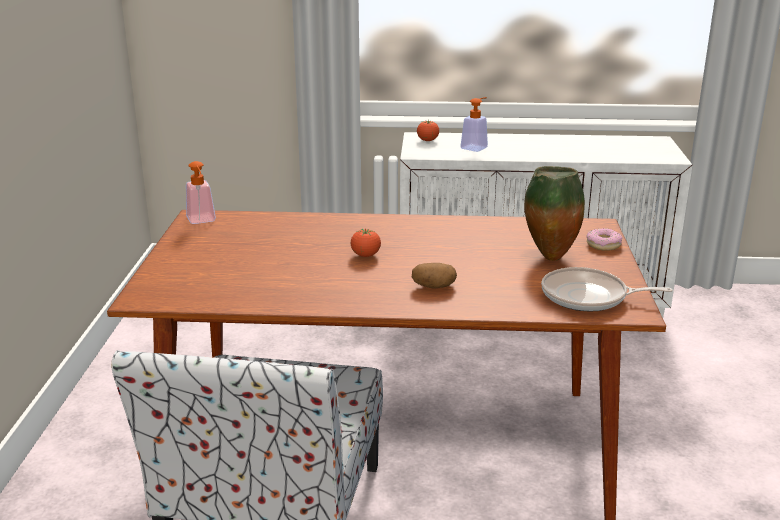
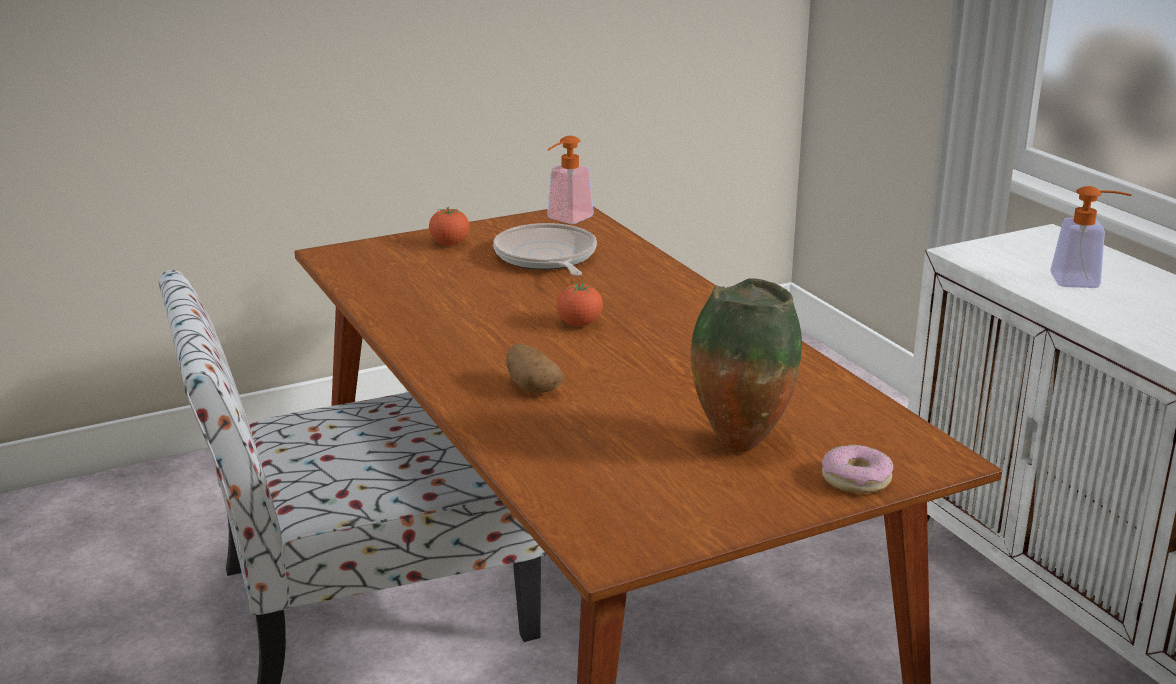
camera: 60 degrees right, 0 degrees up
tomato [417,119,439,141] -> tomato moved to [429,207,469,245]
frying pan [541,267,673,311] -> frying pan moved to [493,223,597,276]

